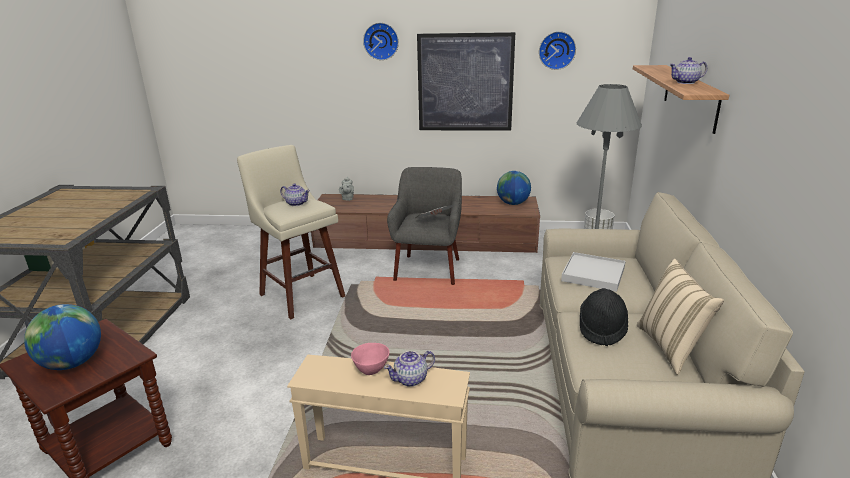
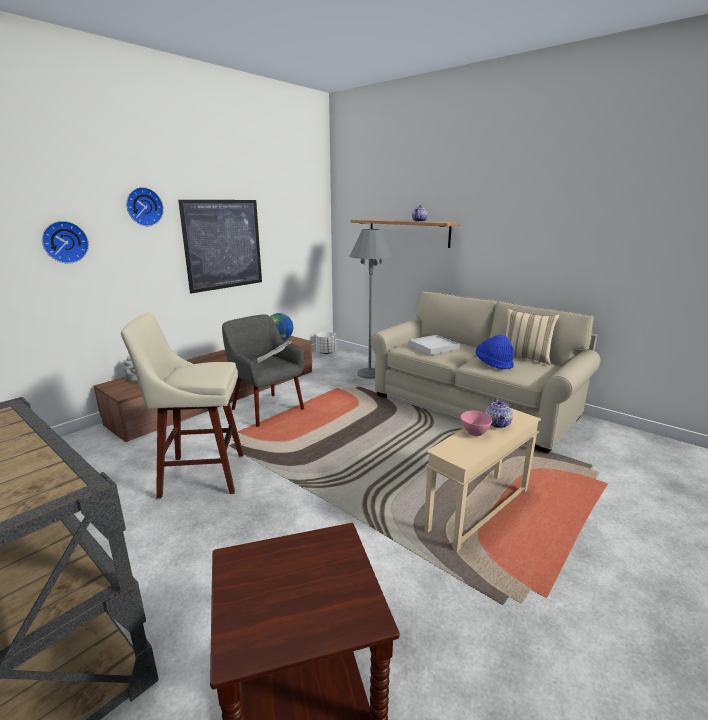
camera: 55 degrees left, 5 degrees down
globe [24,304,101,370] -> none
teapot [280,183,310,206] -> none
wall clock [539,31,576,70] -> wall clock moved to [42,221,89,264]
black hat [580,288,628,346] -> blue hat [476,335,514,370]

